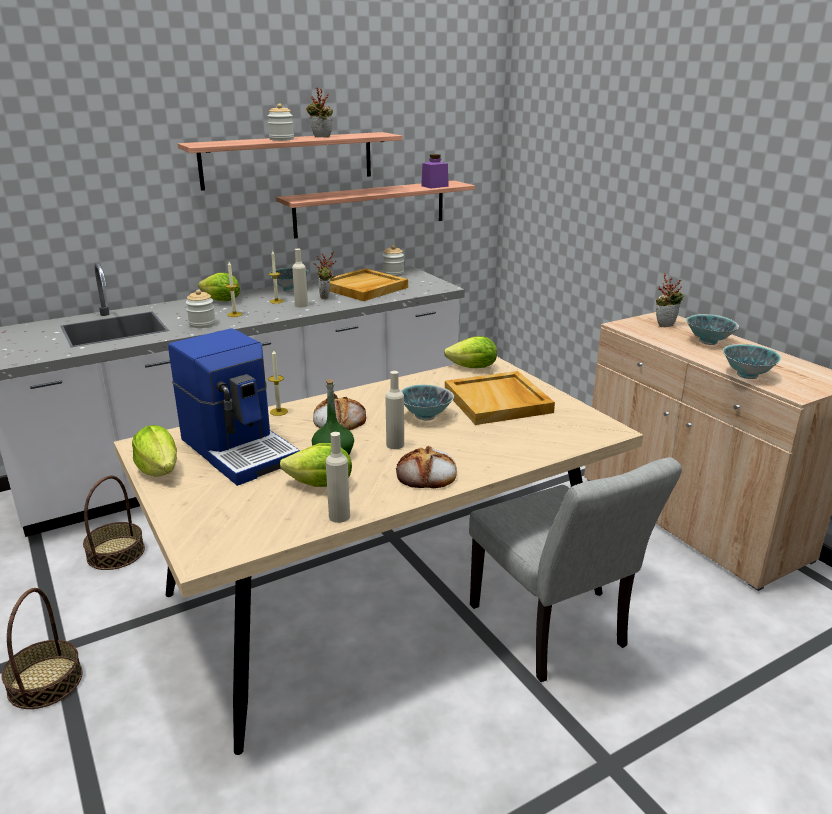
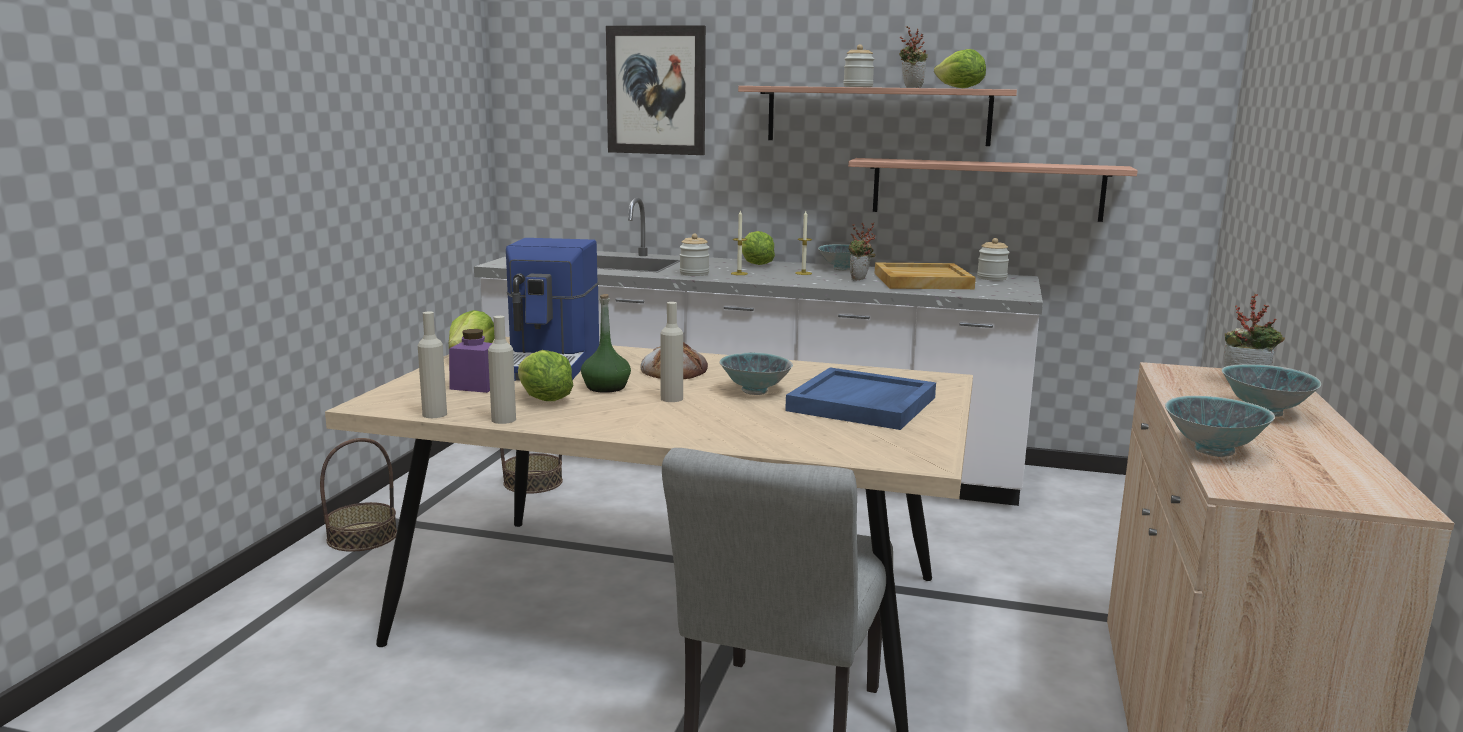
camera: 45 degrees right, 10 degrees down
candle [268,349,288,416] -> none
beige bottle [292,249,308,308] -> beige bottle moved to [418,312,447,418]
bread [396,446,457,488] -> none
purple jar [421,154,449,189] -> purple jar moved to [449,329,492,393]
lettuce [444,336,497,368] -> lettuce moved to [934,49,986,88]
beige tray [445,371,555,425] -> blue tray [785,367,936,430]
none -> picture [606,25,706,155]

